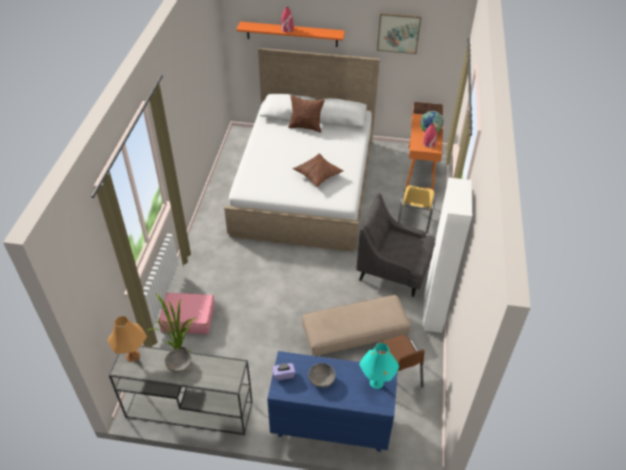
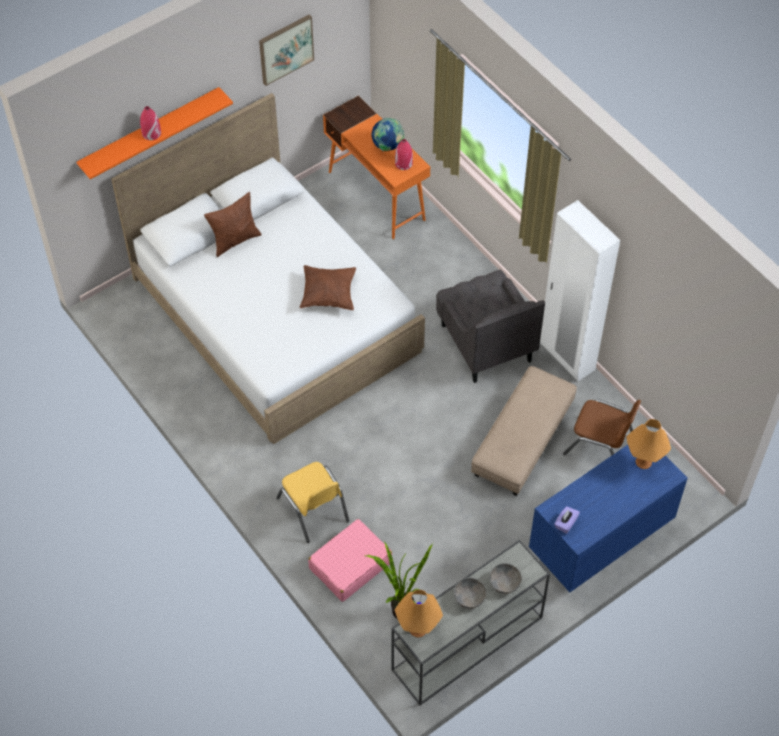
camera: 45 degrees left, 10 degrees up
grey bowl [308,363,335,388] -> grey bowl moved to [489,563,522,594]
grey armchair [356,193,436,297] -> grey armchair turned 90 degrees counterclockwise [436,270,545,383]
turquoise table lamp [359,343,400,389] -> orange table lamp [626,419,671,469]
yellow chair [398,185,437,233] -> yellow chair moved to [276,462,349,543]

